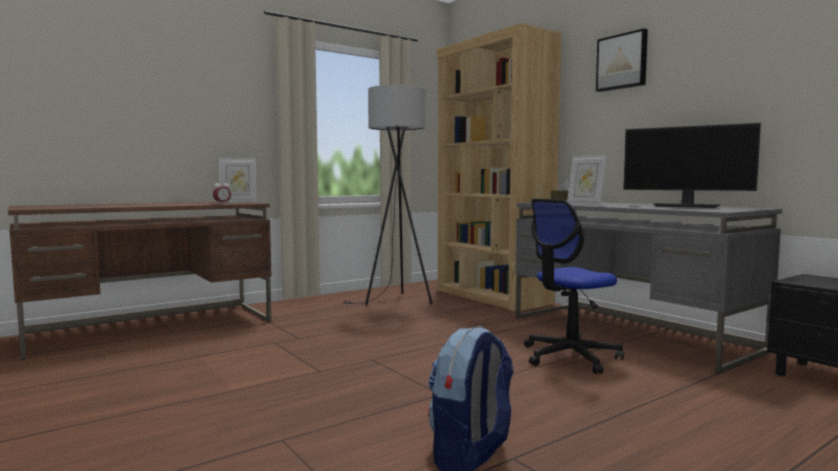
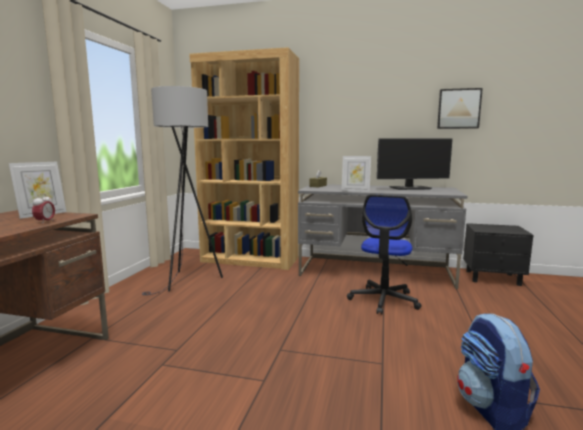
camera: 40 degrees left, 5 degrees up
picture [596,28,648,92] -> picture moved to [437,88,483,129]

